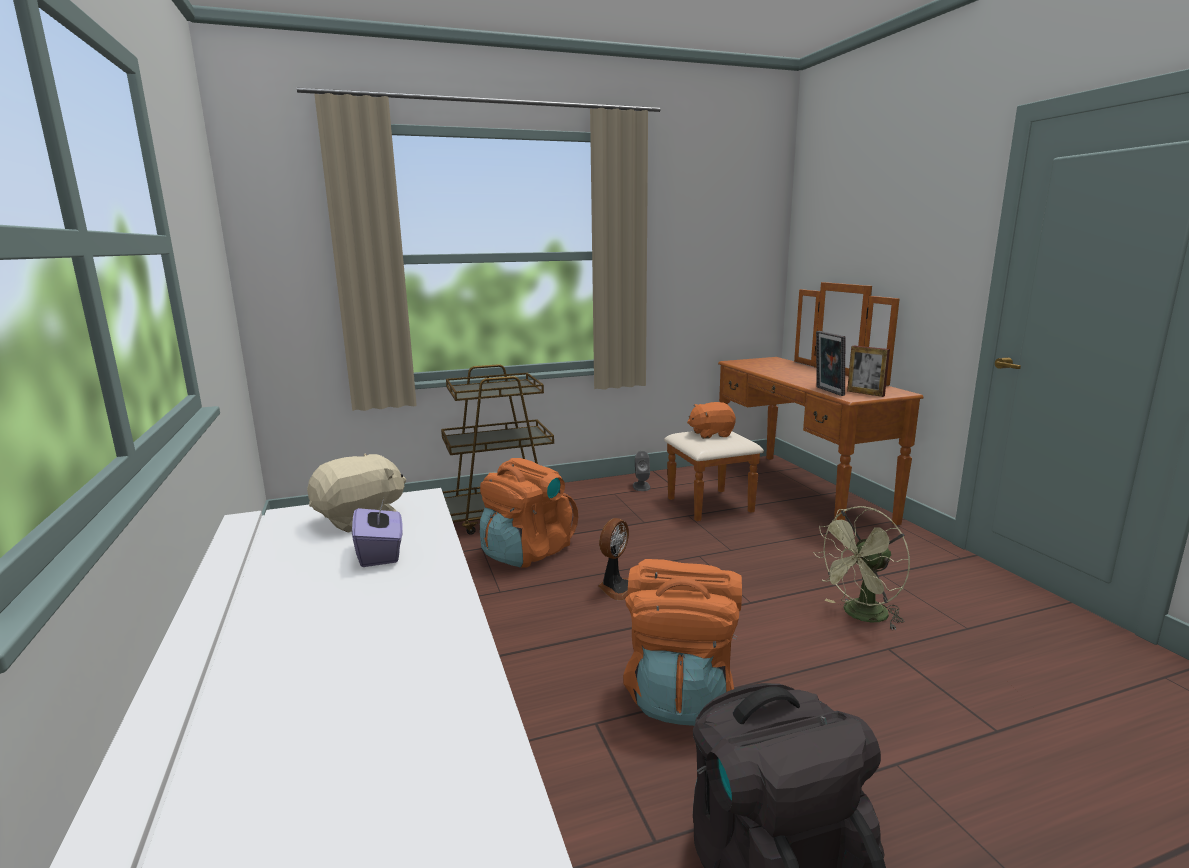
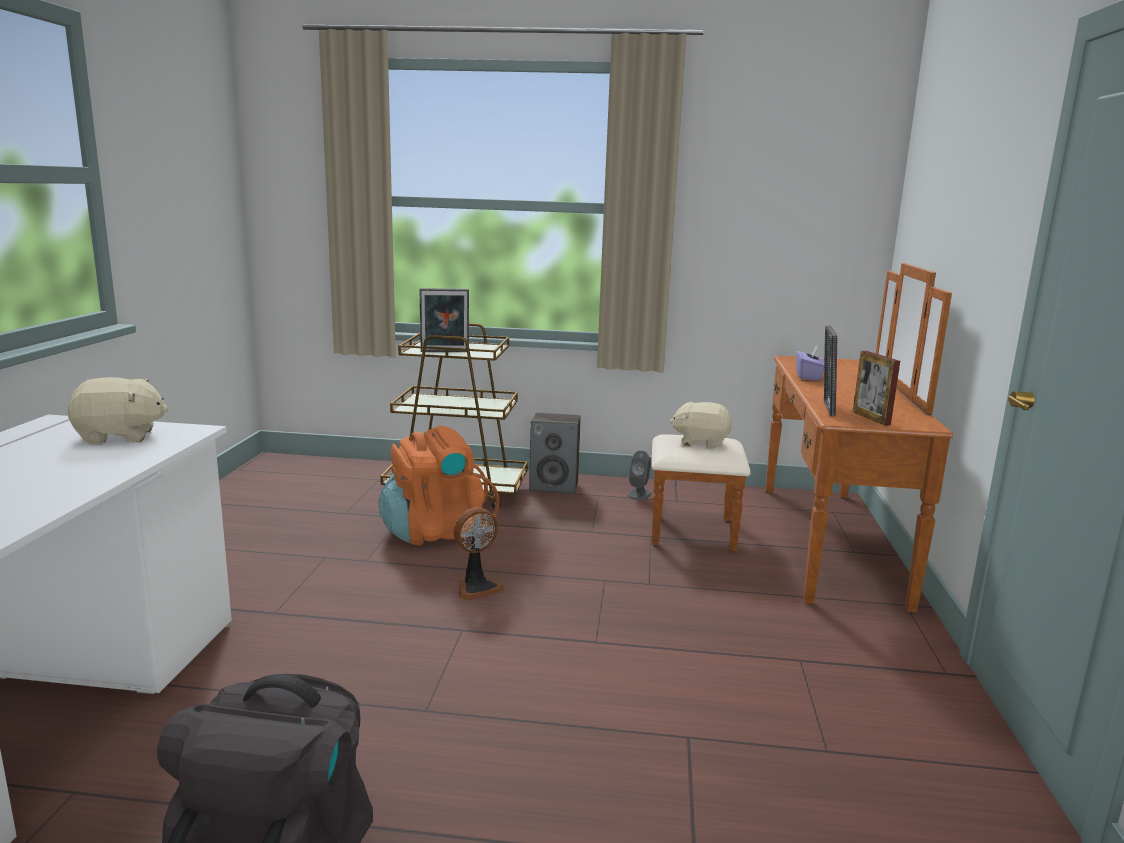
camera: 25 degrees right, 0 degrees up
purple tissue box [352,498,403,567] -> purple tissue box moved to [796,346,825,380]
orange backpack [623,559,742,726] -> none
orange plush toy [687,402,736,439] -> beige plush toy [669,402,733,449]
green fan [813,506,910,631] -> none
none -> picture frame [419,288,469,352]
none -> speaker [529,413,581,494]

